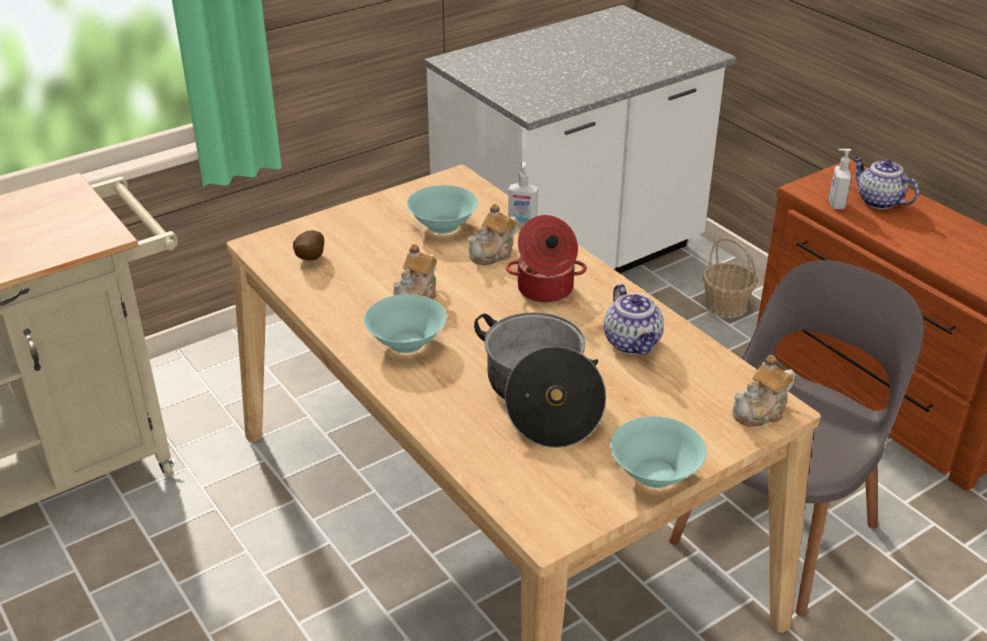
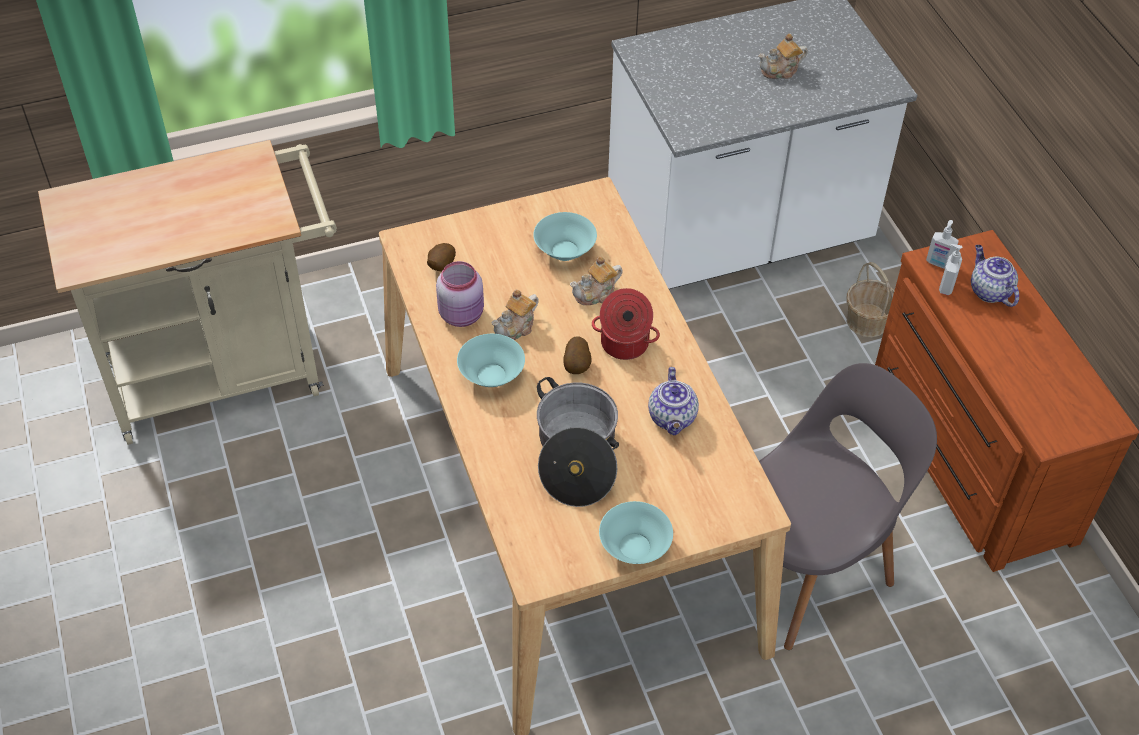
camera: 15 degrees right, 15 degrees up
soap dispenser [508,162,538,226] -> soap dispenser moved to [926,220,959,269]
teapot [732,355,795,427] -> teapot moved to [758,33,808,79]
none -> pink jar [436,261,484,327]
none -> potato [564,336,592,374]

